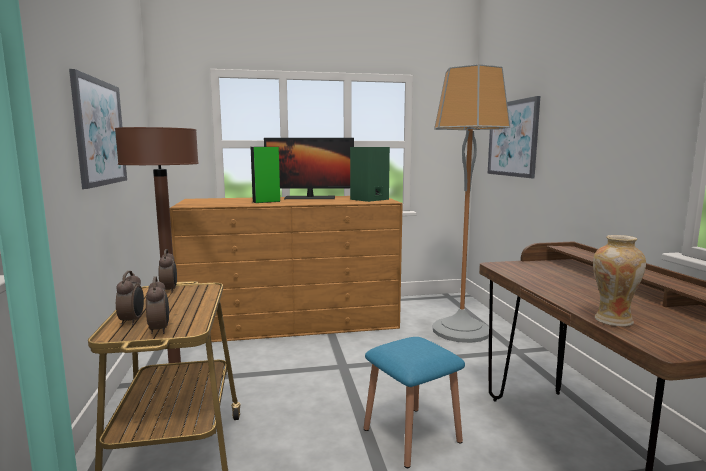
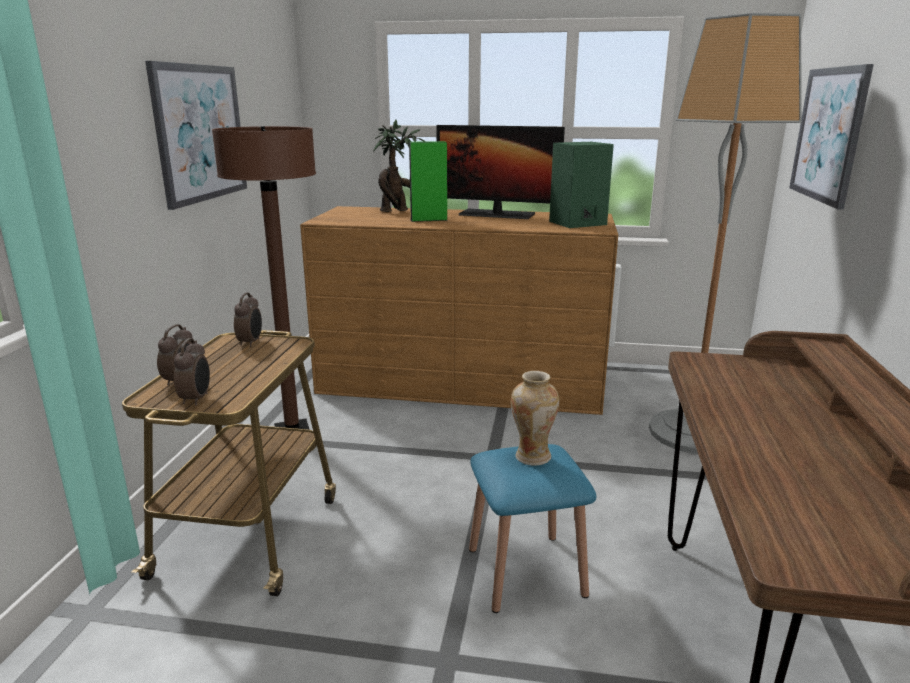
camera: 20 degrees right, 10 degrees up
vase [593,235,646,327] -> vase moved to [511,371,559,466]
none -> potted plant [374,120,426,212]

